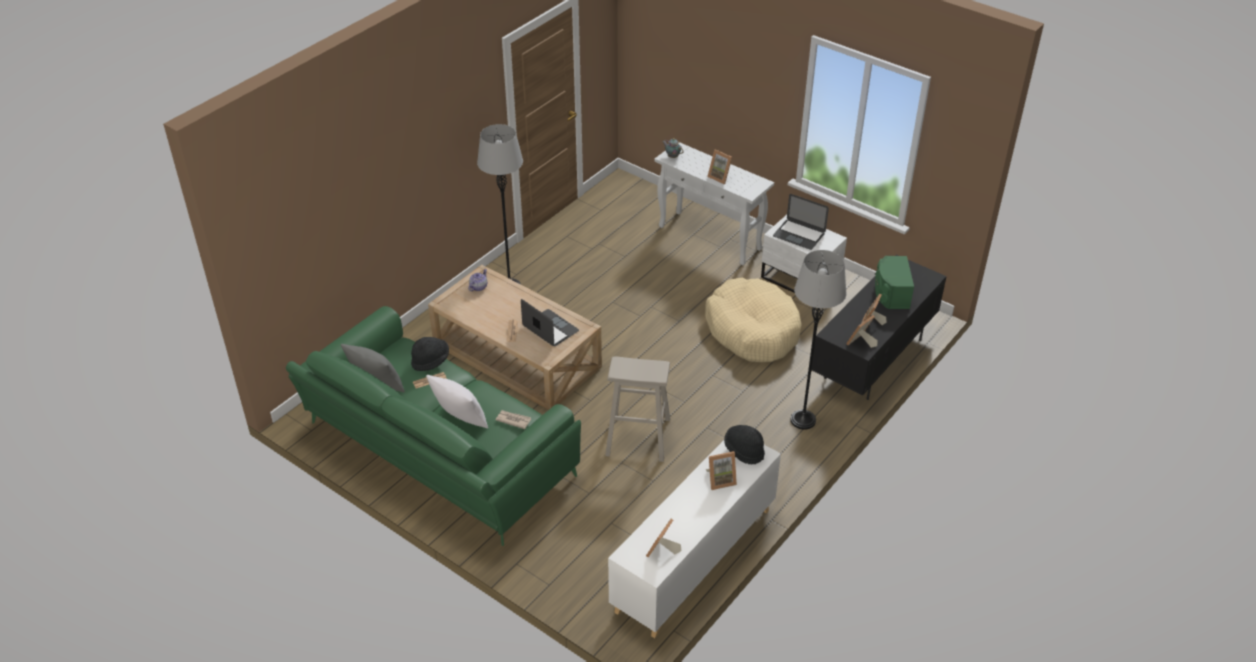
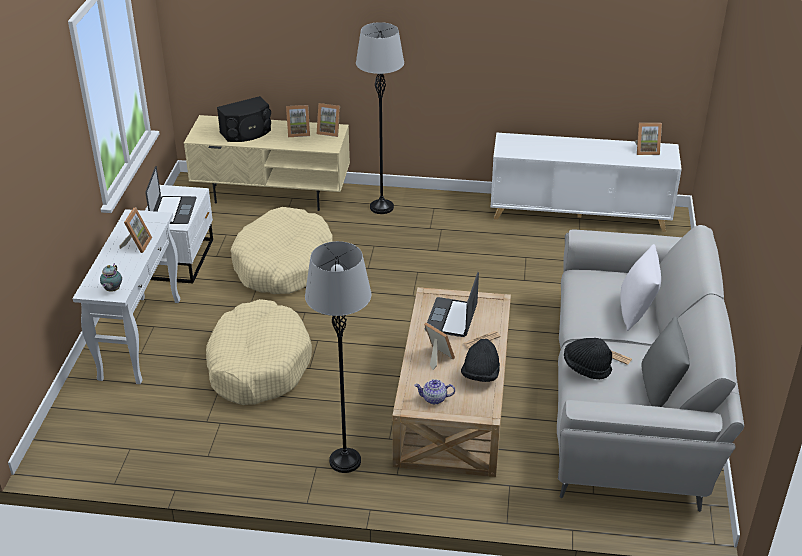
camera: 120 degrees left, 5 degrees down
green sofa [286,306,581,546] -> grey sofa [557,225,744,512]
newspaper [496,410,531,429] -> none
beige stool [605,356,670,462] -> none
picture frame [706,451,737,490] -> picture frame moved to [424,322,455,370]
black hat [724,425,765,464] -> black hat moved to [461,339,500,382]
black tv stand [811,255,947,400] -> beige tv stand [184,115,350,211]
green speaker [875,256,914,309] -> black speaker [217,96,271,142]
none -> beige dog bed [206,299,312,405]

